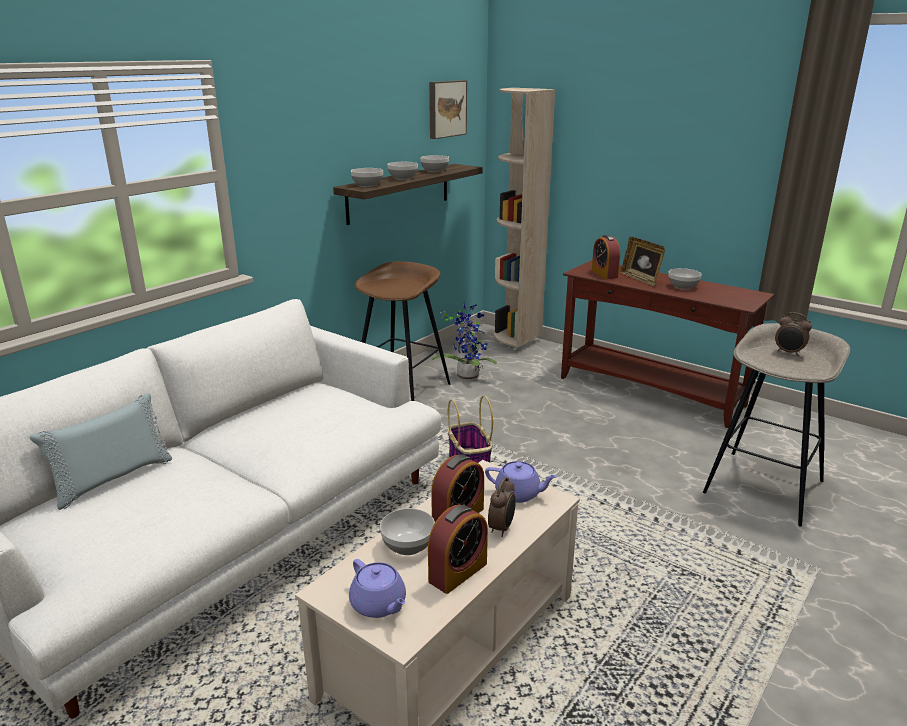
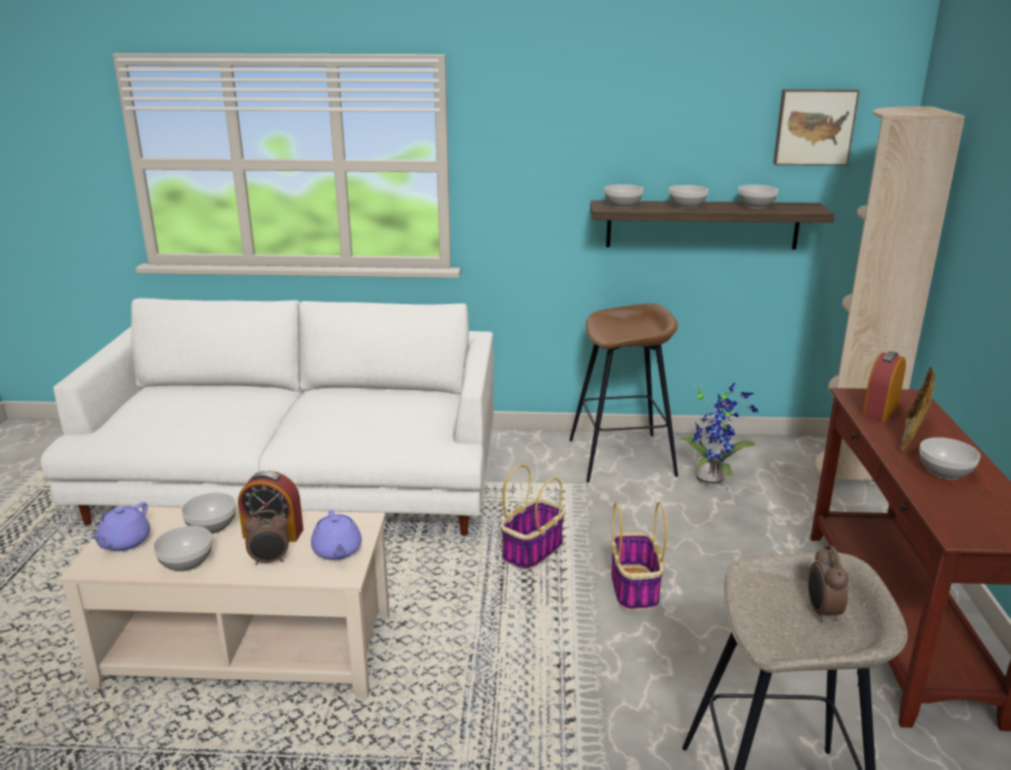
camera: 55 degrees right, 0 degrees up
blue pillow [29,393,172,510] -> none
alarm clock [428,505,488,594] -> bowl [153,526,212,572]
none -> basket [611,502,667,611]

